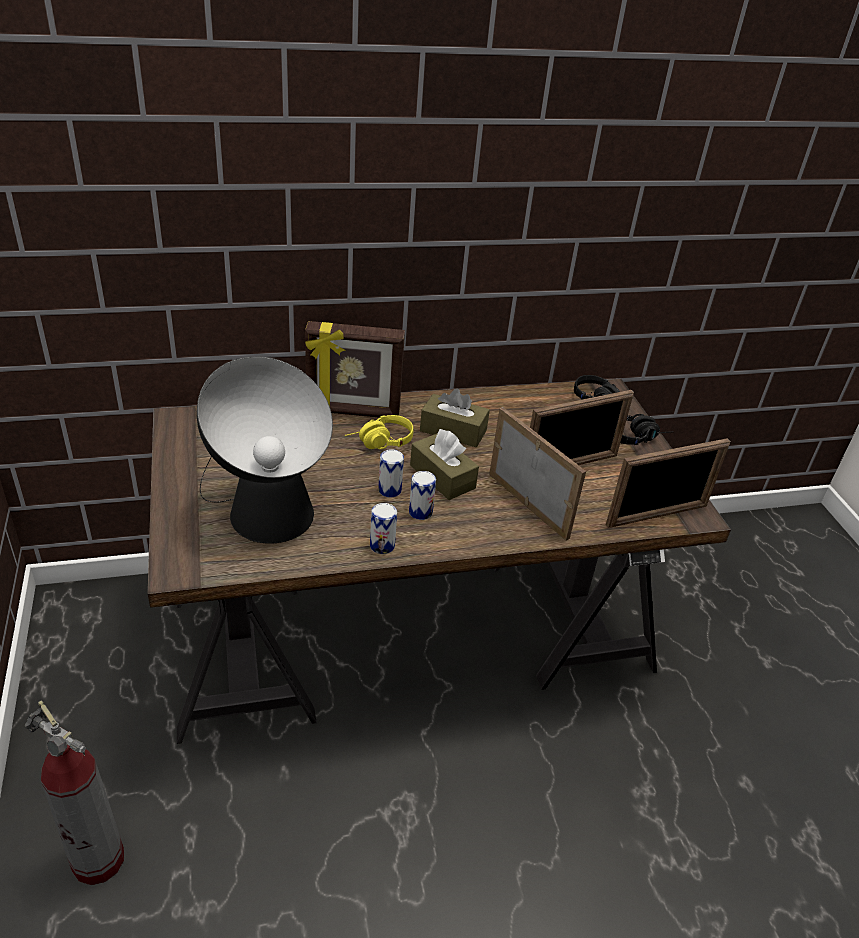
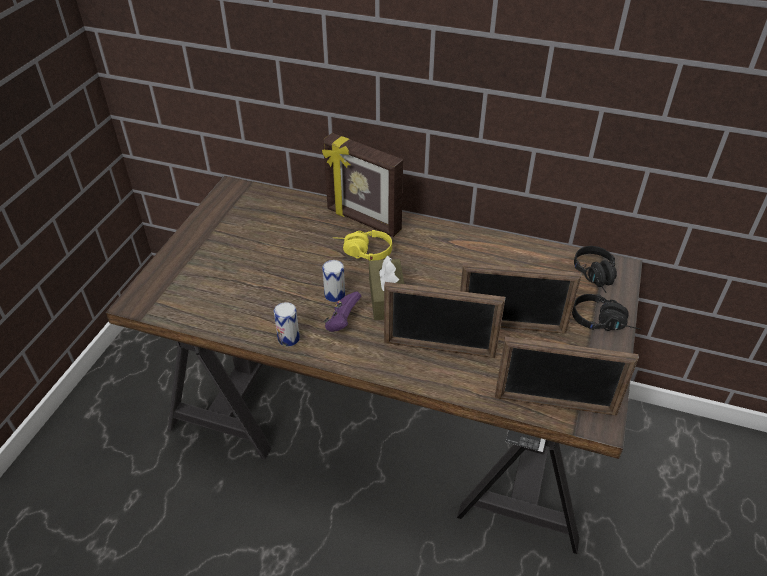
camera: 35 degrees right, 5 degrees up
fire extinguisher [25,700,124,885] -> none
table lamp [197,356,333,544] -> none
can [409,471,436,520] -> purple game controller [324,291,362,332]
brown tissue box [420,388,490,447] -> none
picture frame [489,407,586,541] -> picture frame turned 105 degrees clockwise [384,282,505,358]

